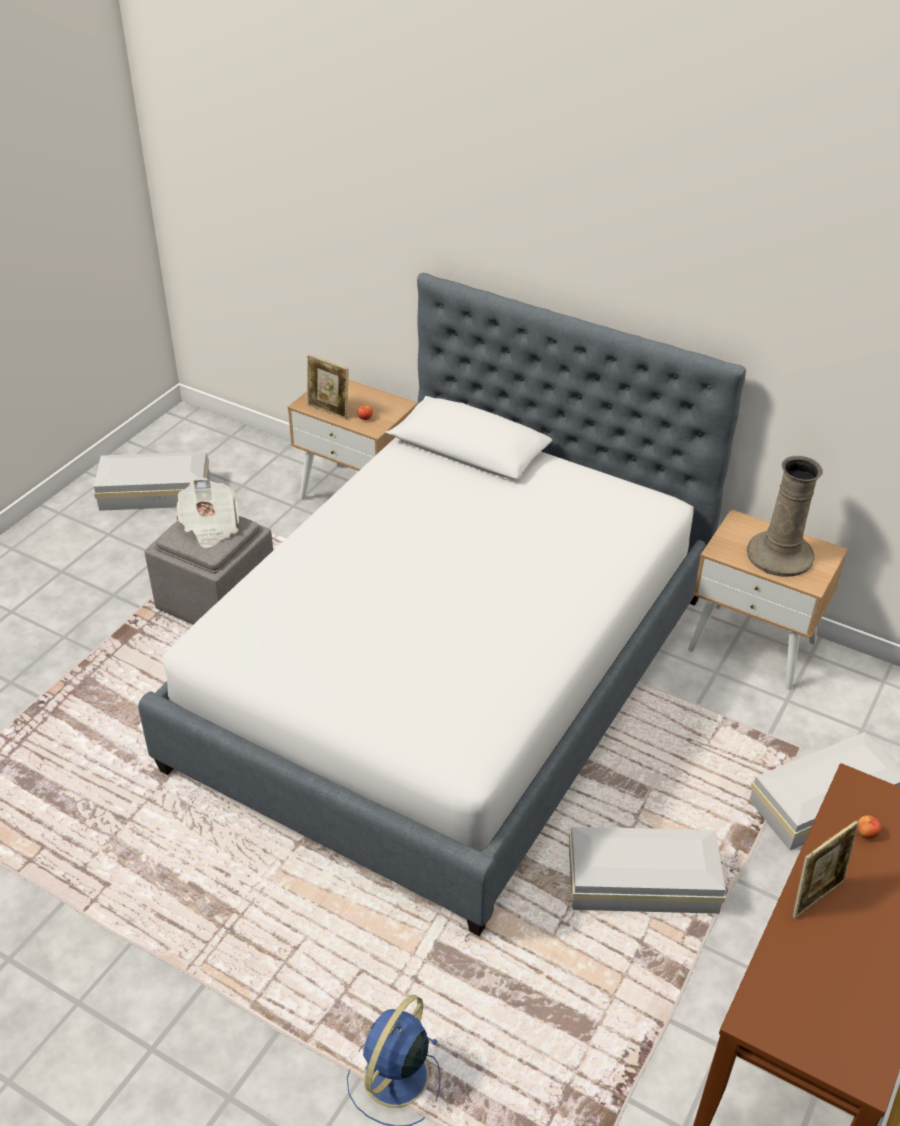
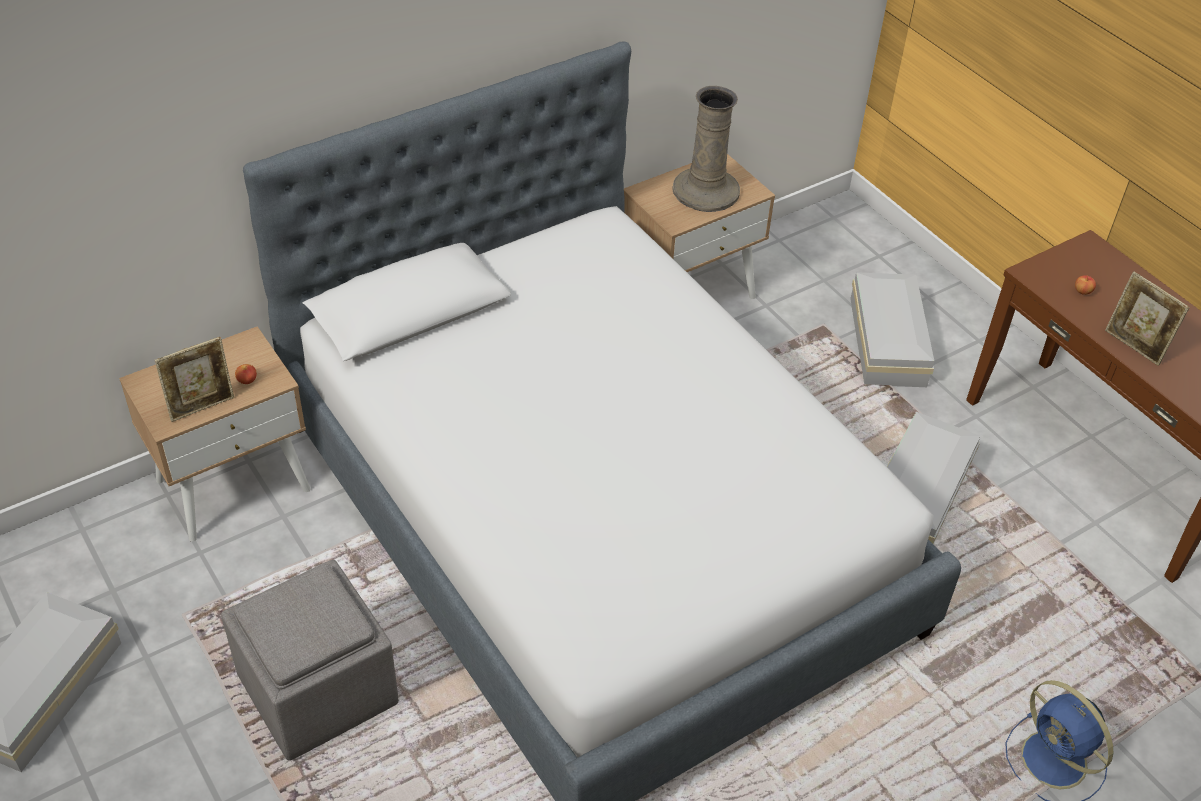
camera: 65 degrees left, 5 degrees up
newspaper [176,477,239,548] -> none
picture frame [792,820,859,918] -> picture frame turned 150 degrees clockwise [1105,271,1190,366]

